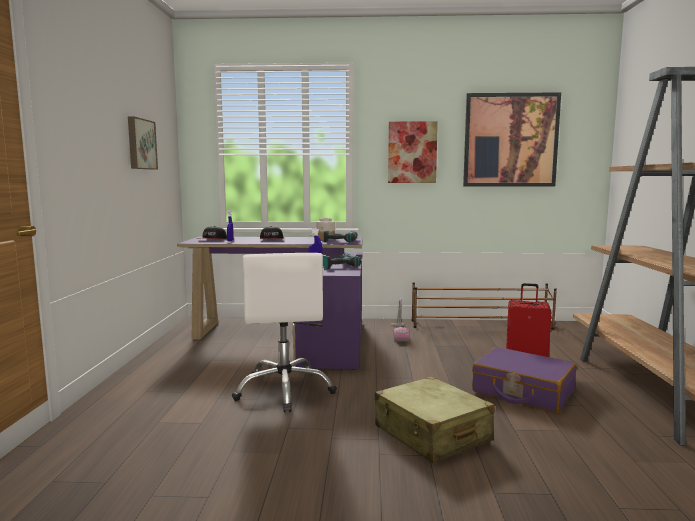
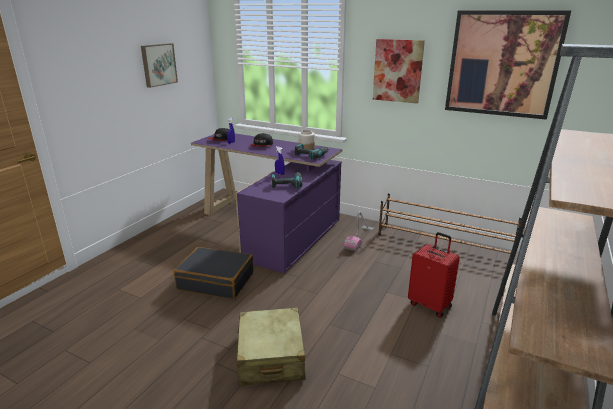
camera: 25 degrees right, 15 degrees up
white office chair [232,253,337,412] -> black suitcase [174,247,253,299]
purple suitcase [472,347,576,413] -> none

